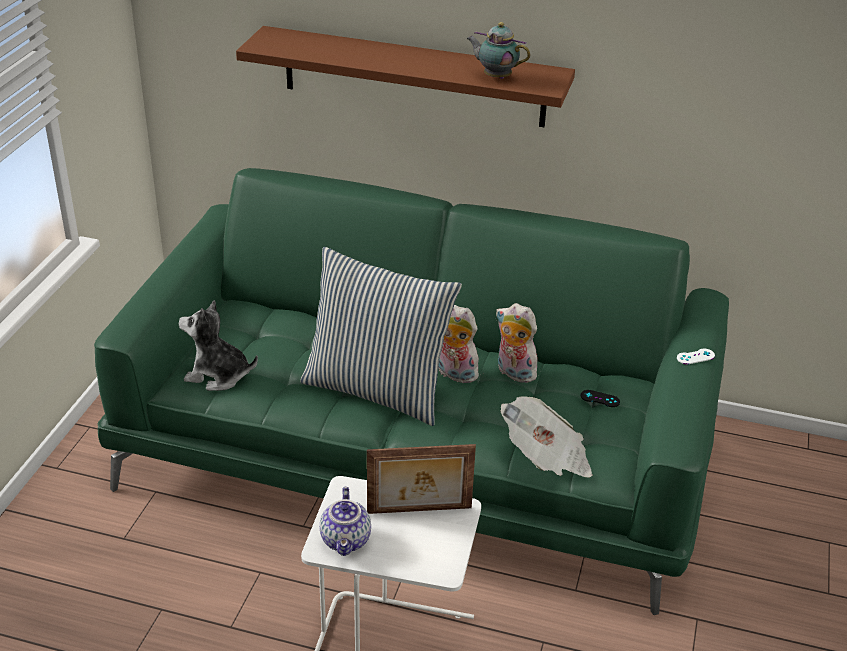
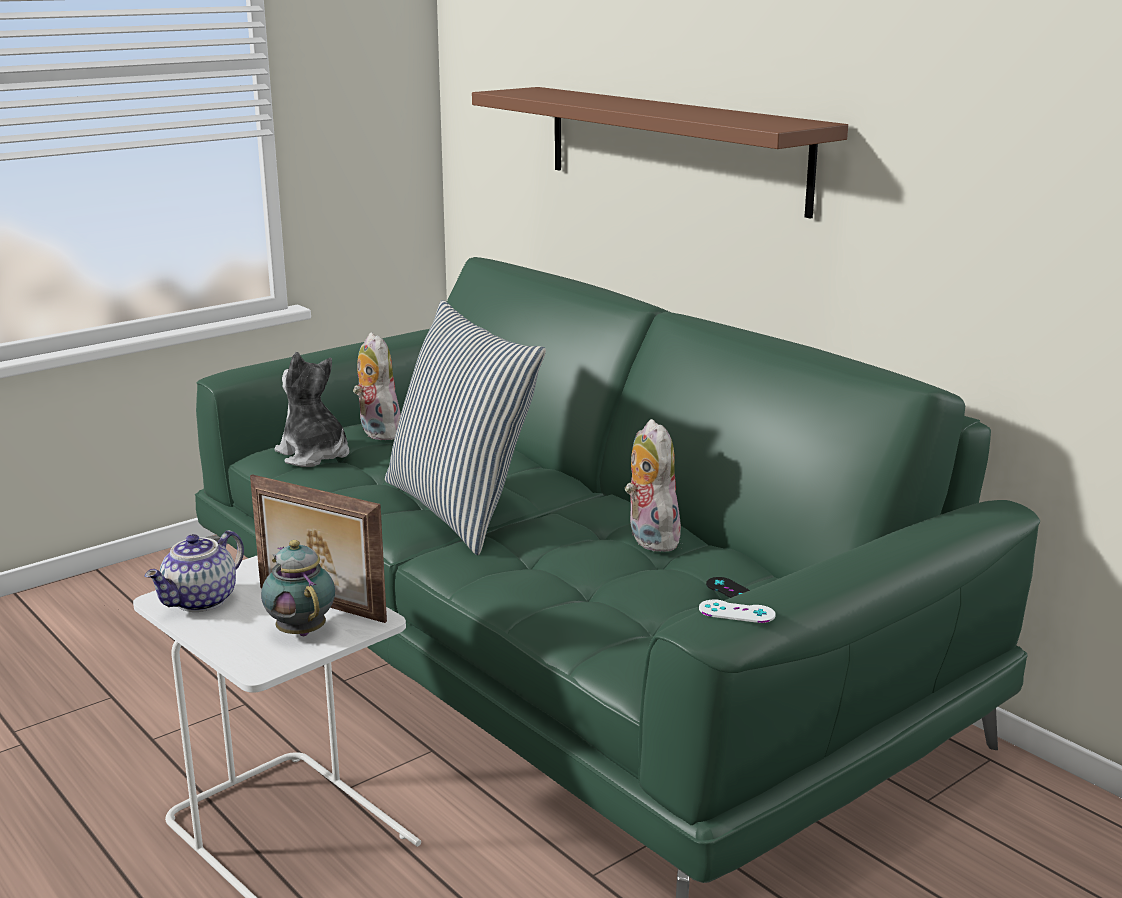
camera: 35 degrees right, 15 degrees down
plush toy [438,305,481,383] -> plush toy moved to [353,332,401,440]
teapot [467,22,530,79] -> teapot moved to [261,540,335,636]
newspaper [501,396,593,478] -> none
white game controller [677,349,715,364] -> white game controller moved to [699,599,775,623]

